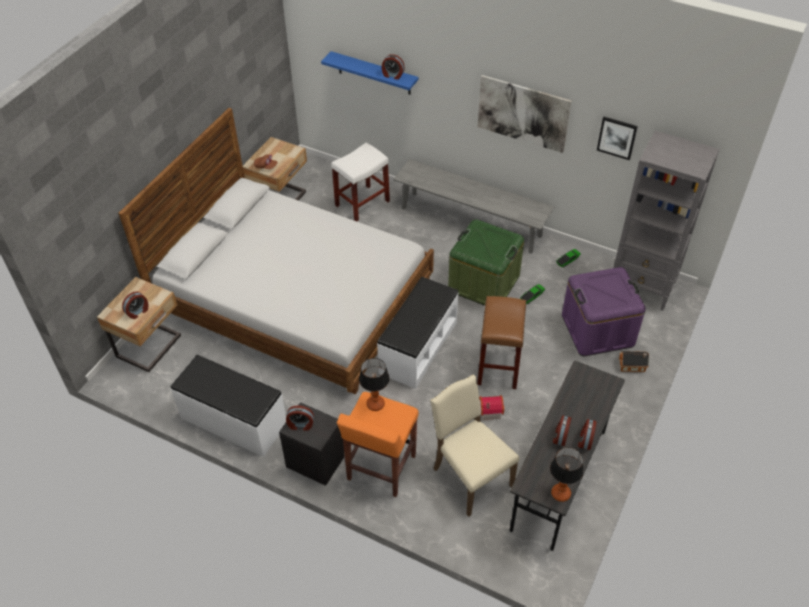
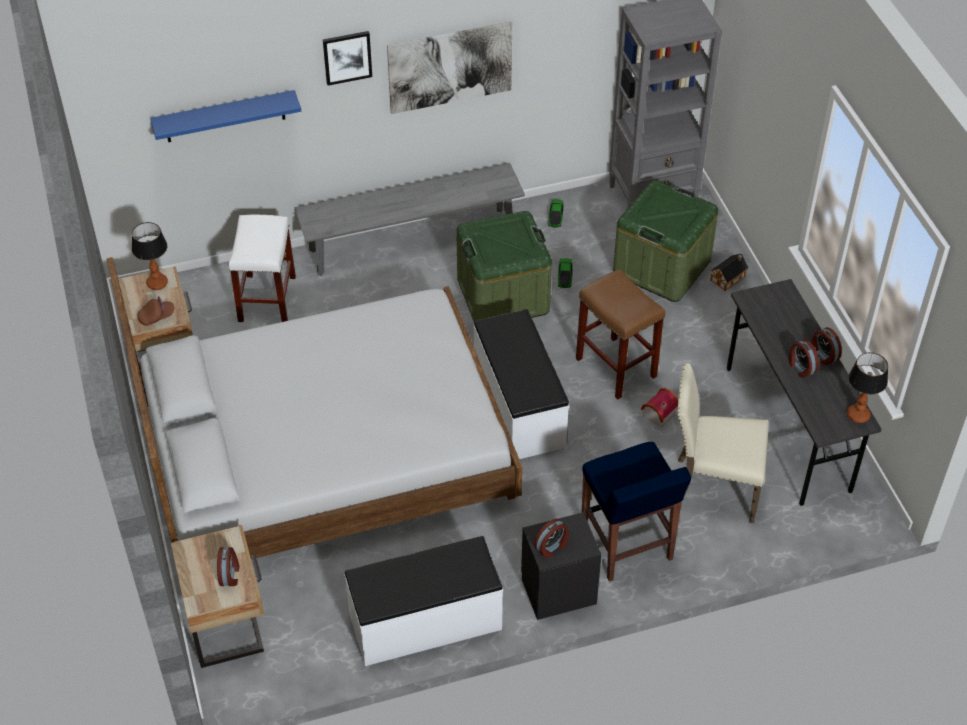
camera: 45 degrees left, 0 degrees up
orange stool [337,392,418,497] -> blue stool [582,442,691,582]
table lamp [359,358,390,411] -> table lamp moved to [132,222,168,290]
alarm clock [382,54,405,80] -> none
purple storage box [562,267,646,356] -> green storage box [613,180,718,302]
picture [597,117,638,160] -> picture moved to [323,31,372,86]

